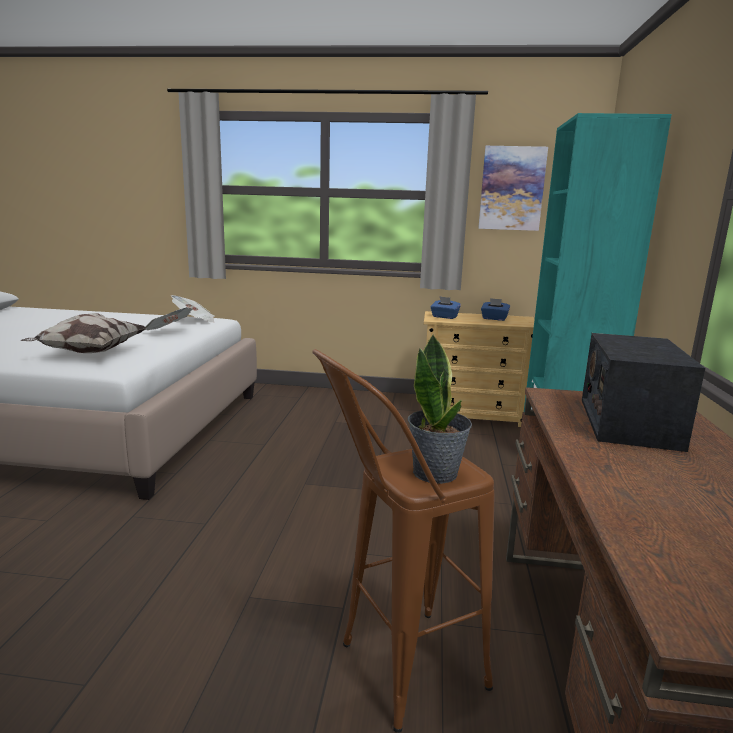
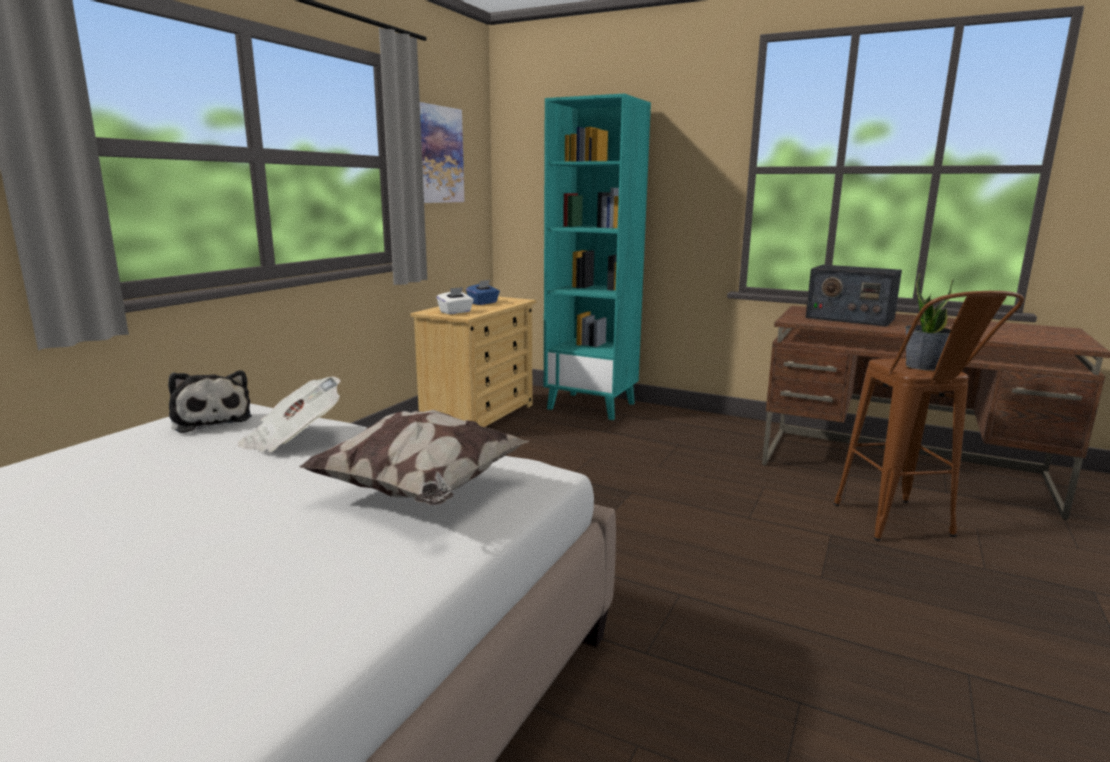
camera: 70 degrees left, 0 degrees up
newspaper [171,295,215,323] -> plush toy [168,370,252,433]
blue tissue box [430,296,461,319] -> white tissue box [436,287,474,314]

